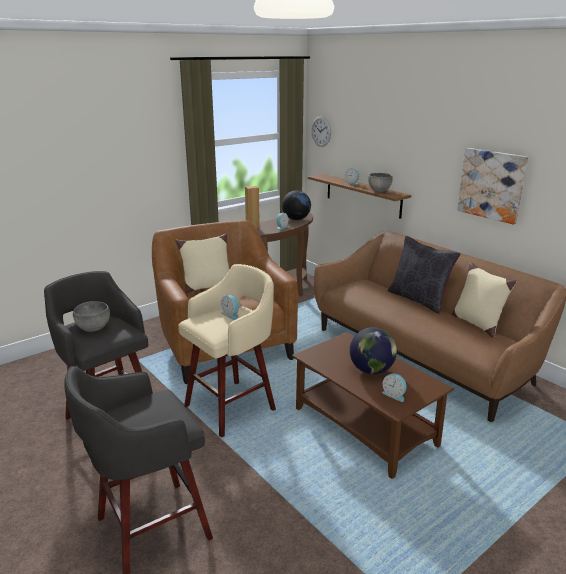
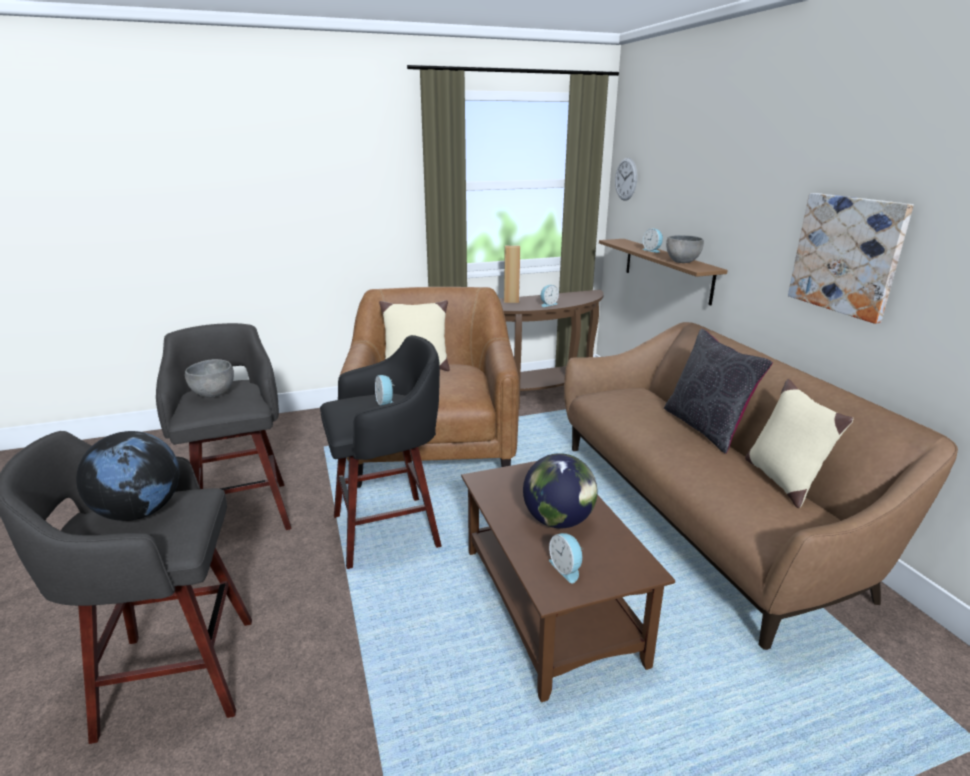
camera: 20 degrees right, 0 degrees up
beige stool [179,264,276,438] -> black stool [320,335,442,569]
globe [282,190,311,220] -> globe moved to [76,431,179,521]

